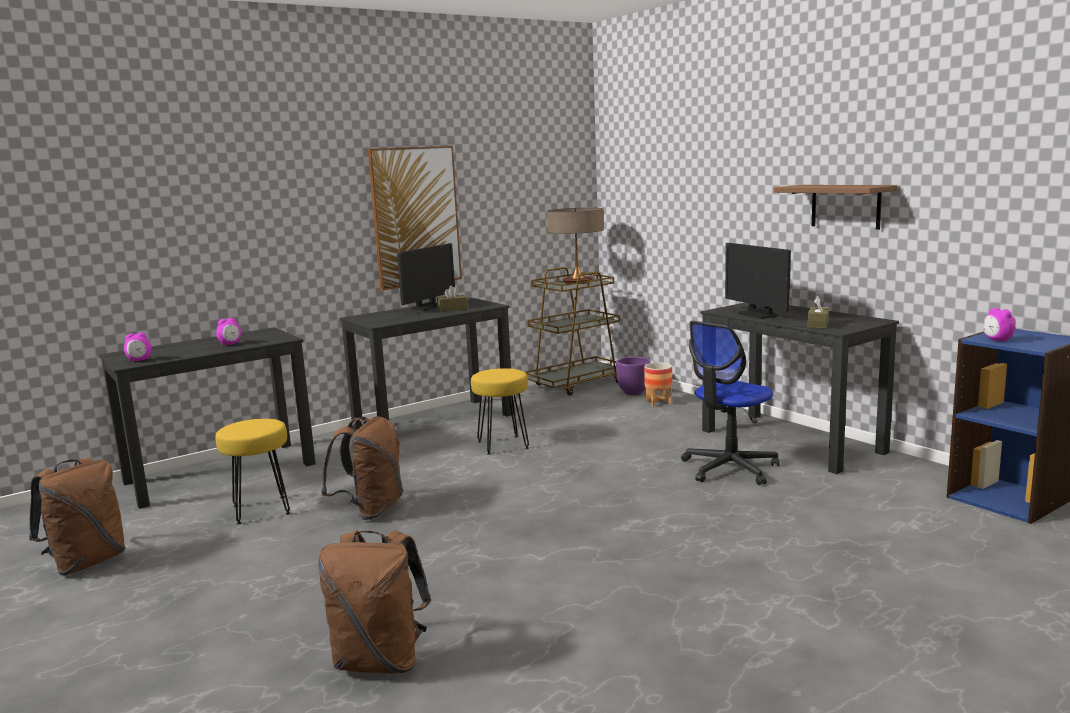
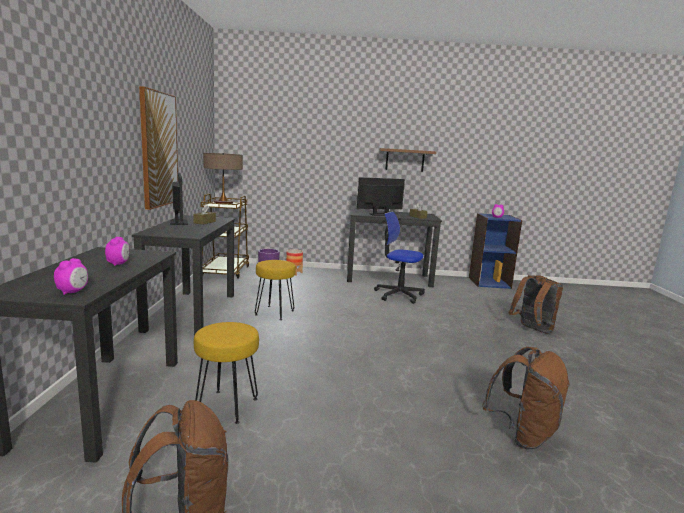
camera: 55 degrees left, 0 degrees up
brown backpack [321,416,403,520] -> brown backpack moved to [509,275,563,334]
office chair [681,321,779,485] -> office chair turned 120 degrees clockwise [374,212,425,304]
monitor [725,243,791,319] -> monitor turned 150 degrees clockwise [357,177,405,216]

